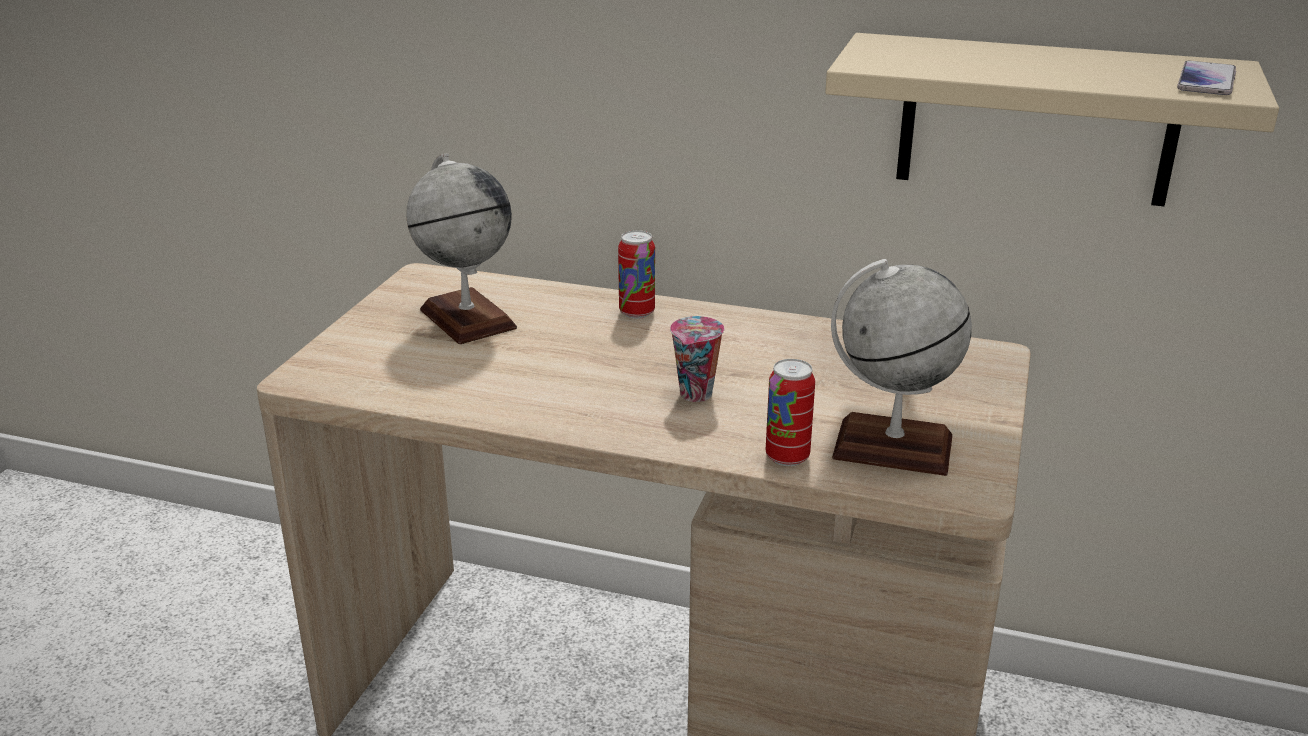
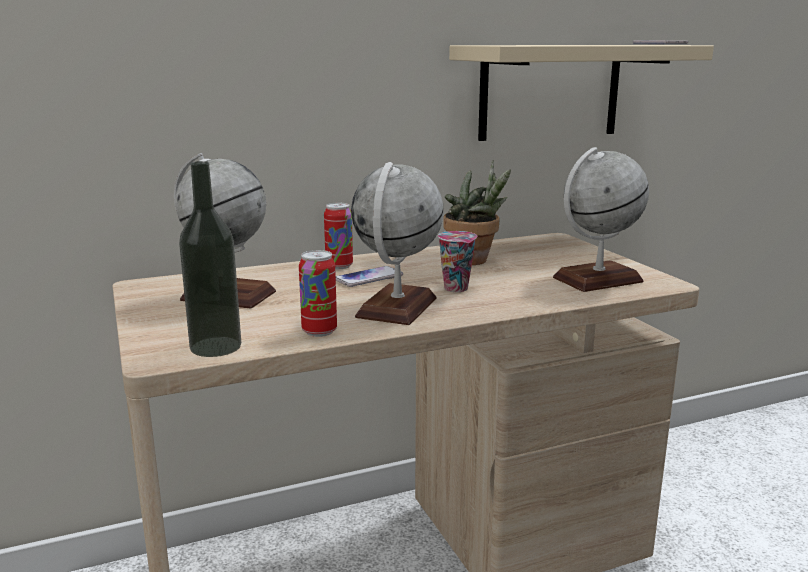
camera: 40 degrees left, 10 degrees down
can [766,359,815,466] -> can moved to [299,250,337,337]
none -> bottle [179,161,241,357]
none -> phone [336,266,403,287]
none -> globe [351,162,443,325]
none -> potted plant [444,160,511,265]

